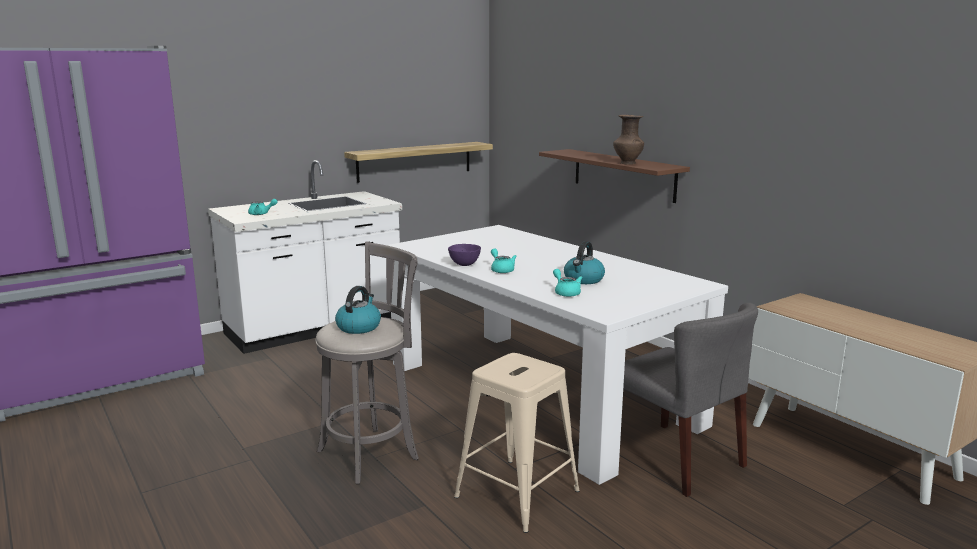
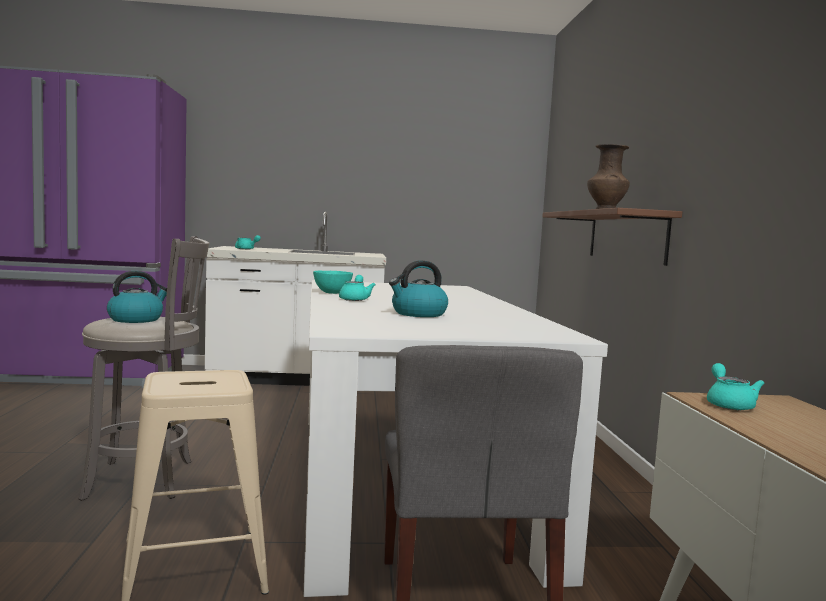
camera: 30 degrees right, 10 degrees down
shelf [344,142,493,183] -> none
purple bowl [448,244,481,266] -> turquoise bowl [313,271,353,294]
turquoise teapot [553,269,583,297] -> turquoise teapot moved to [707,363,764,410]

